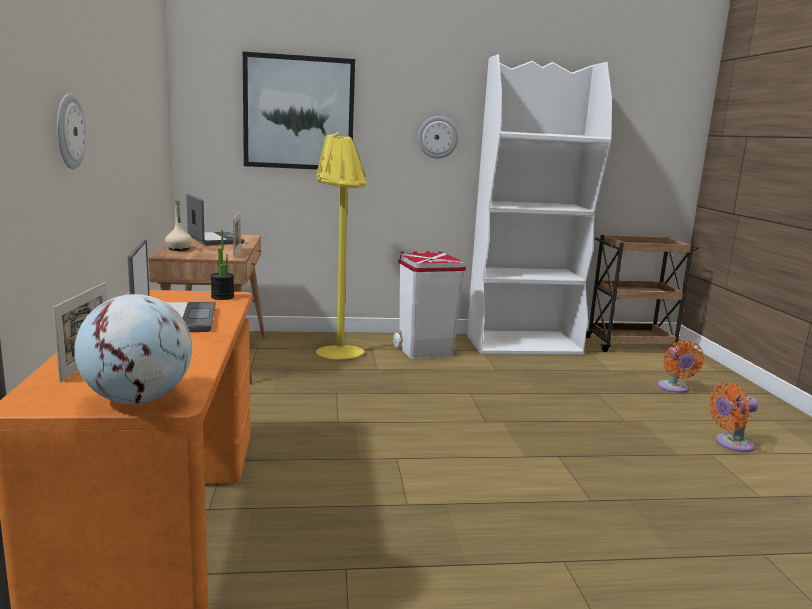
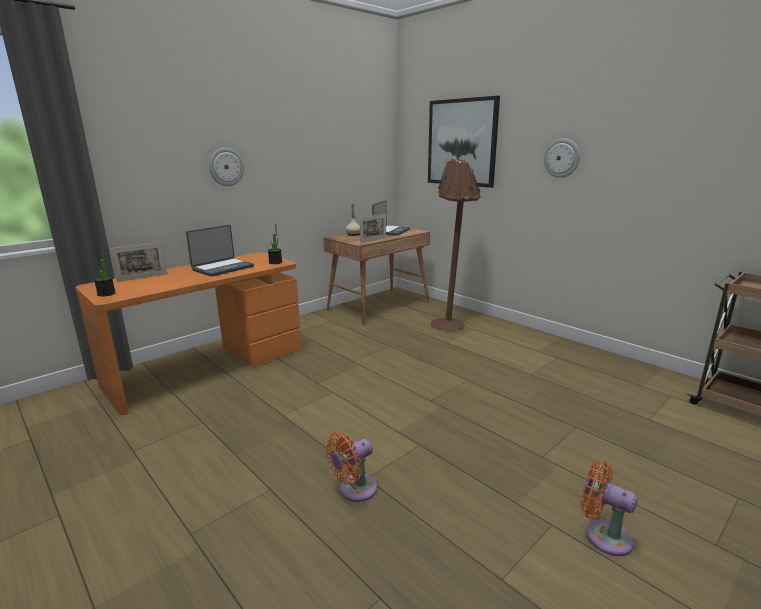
camera: 55 degrees right, 5 degrees up
globe [74,294,192,404] -> potted plant [94,247,116,297]
yellow floor lamp [316,132,367,360] -> brown floor lamp [431,158,481,330]
white trash can [393,251,466,359] -> none
white bookcase [467,54,612,355] -> none
orange fan [658,340,704,393] -> orange fan moved to [326,432,377,502]

